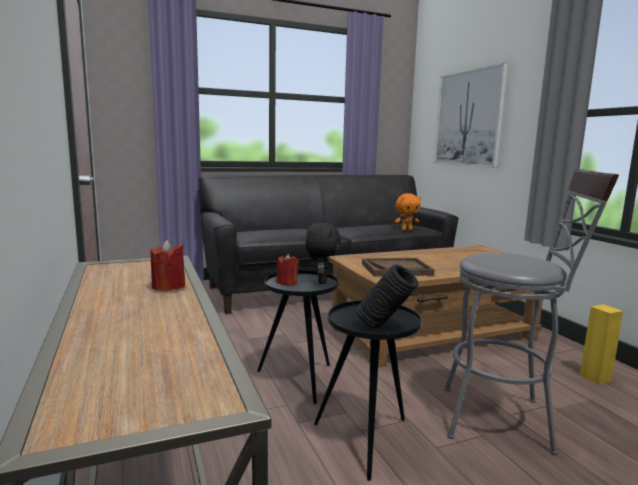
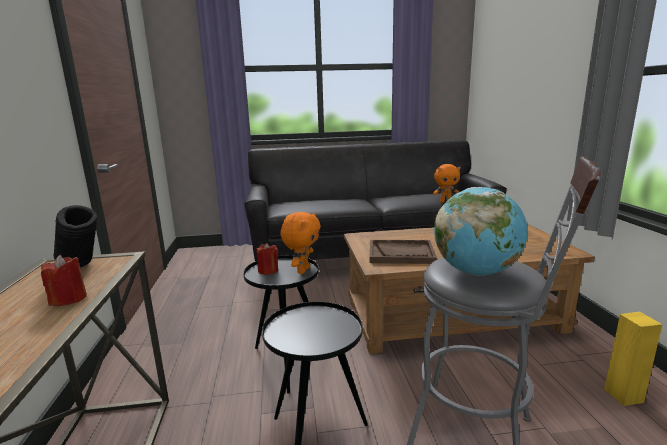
camera: 15 degrees right, 5 degrees up
black plush toy [305,223,341,284] -> orange plush toy [280,212,321,274]
black vase [356,264,418,328] -> black vase moved to [54,205,97,267]
picture [434,62,508,168] -> none
none -> globe [434,187,528,276]

